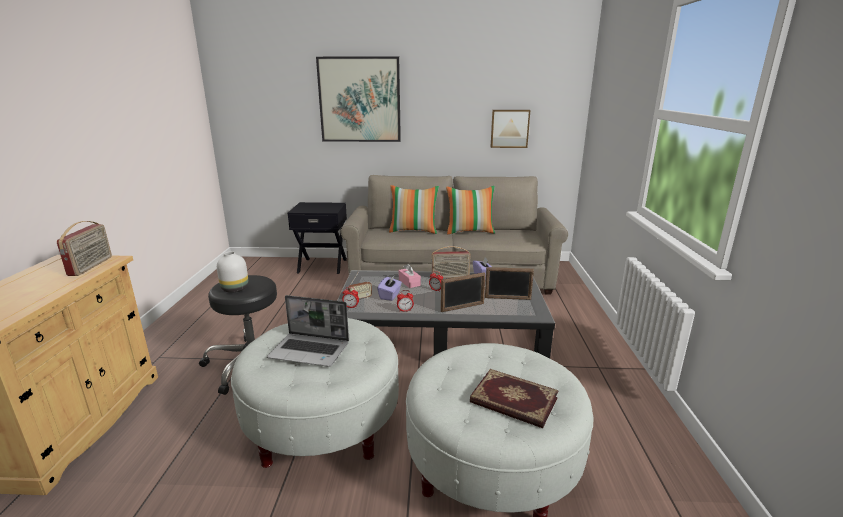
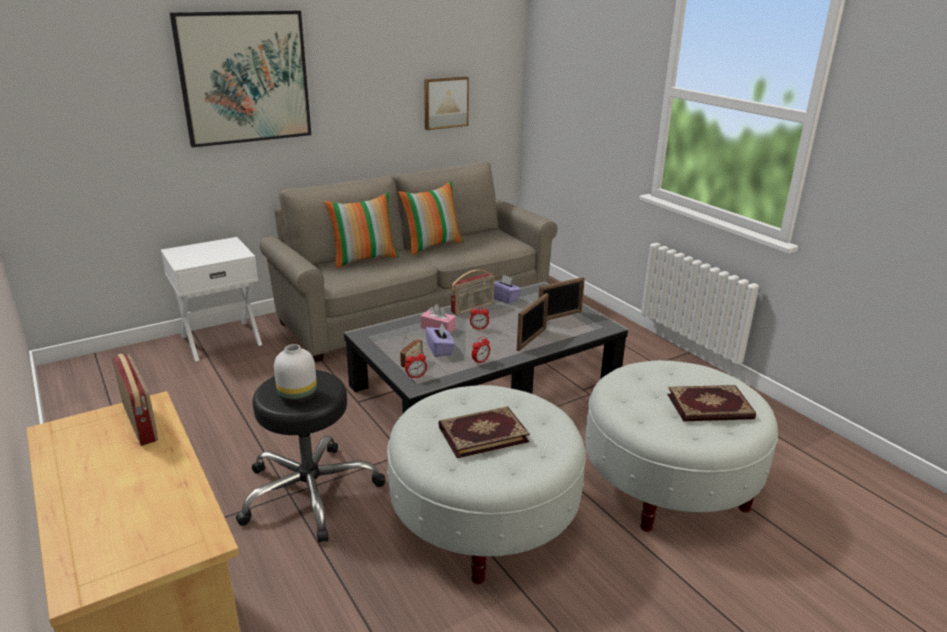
camera: 35 degrees left, 5 degrees up
laptop [267,295,349,367] -> book [439,406,530,458]
black side table [288,202,347,274] -> white side table [161,237,262,361]

